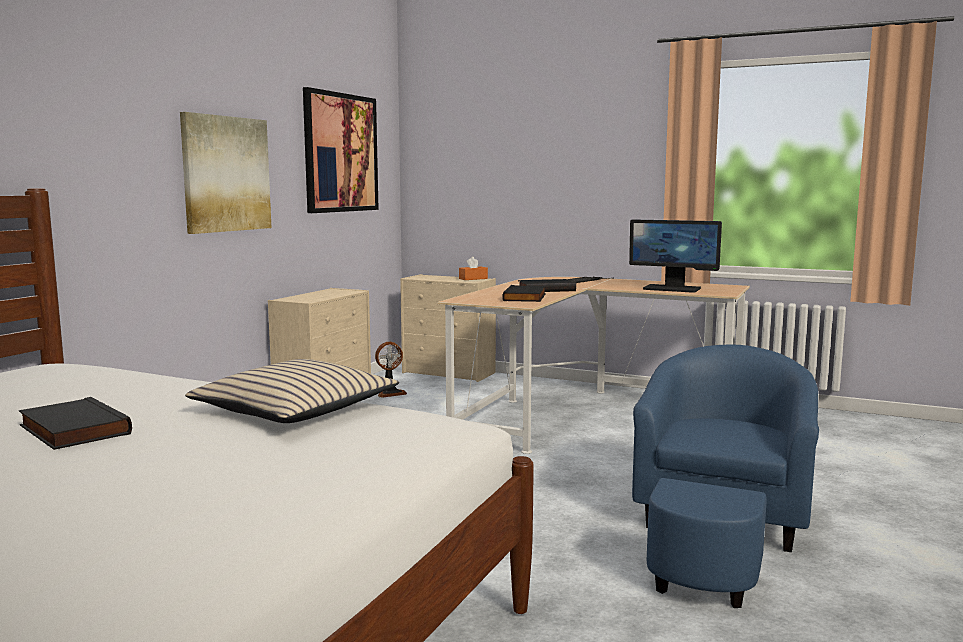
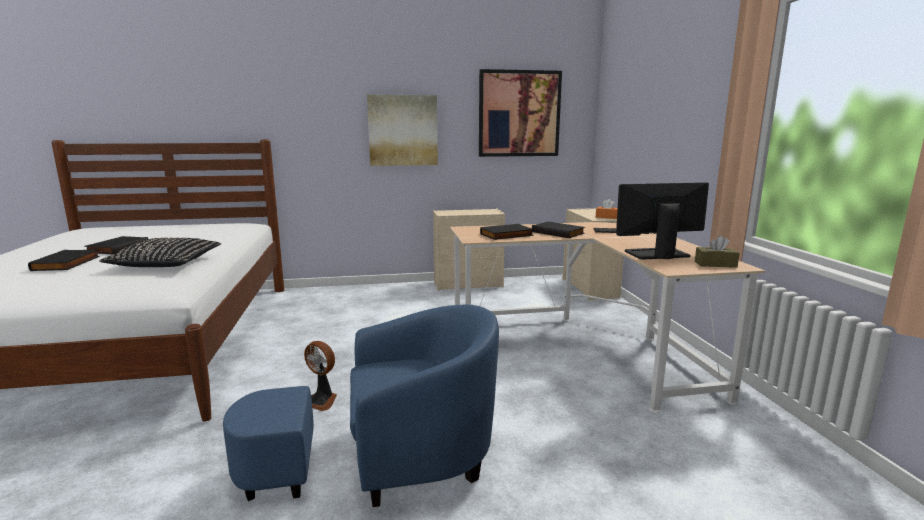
camera: 55 degrees right, 5 degrees up
beige pillow [185,359,399,423] -> black pillow [99,238,221,267]
fan [375,342,407,398] -> fan moved to [304,341,337,411]
monitor [629,219,722,293] -> monitor turned 90 degrees clockwise [616,182,709,260]
none -> black book [28,249,100,271]
none -> brown tissue box [695,235,739,268]

